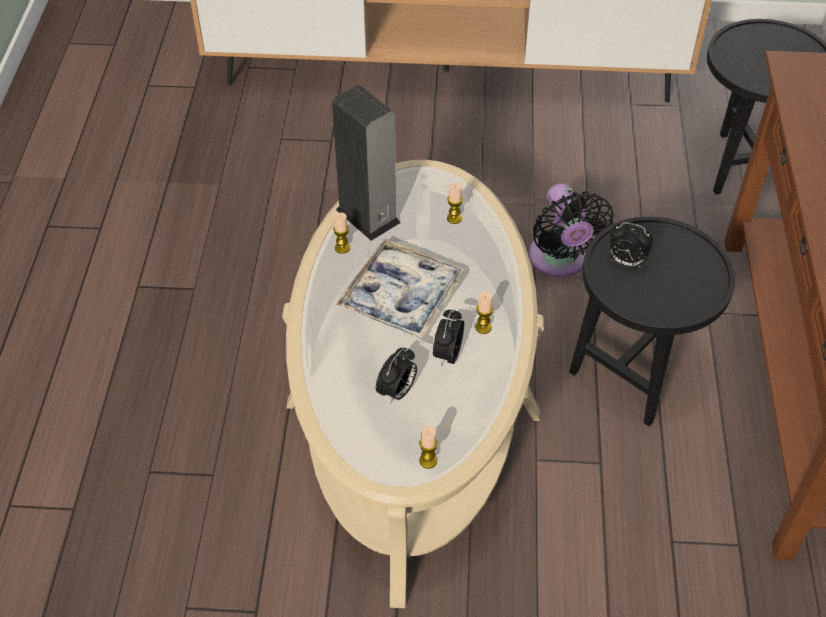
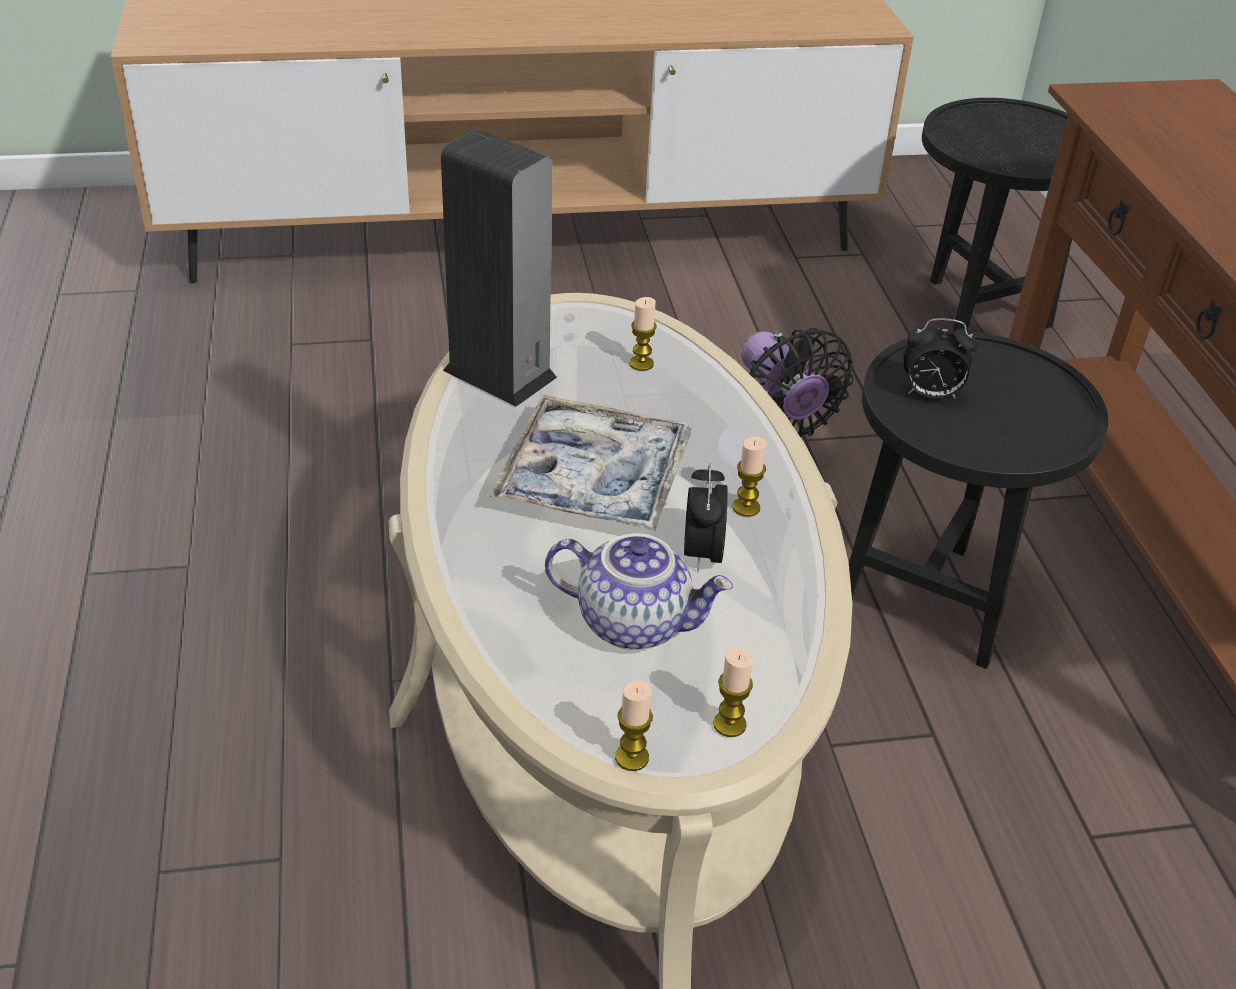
camera: 15 degrees left, 10 degrees down
candle [333,213,350,254] -> candle moved to [615,681,653,771]
alarm clock [376,348,417,403] -> teapot [545,533,733,650]

